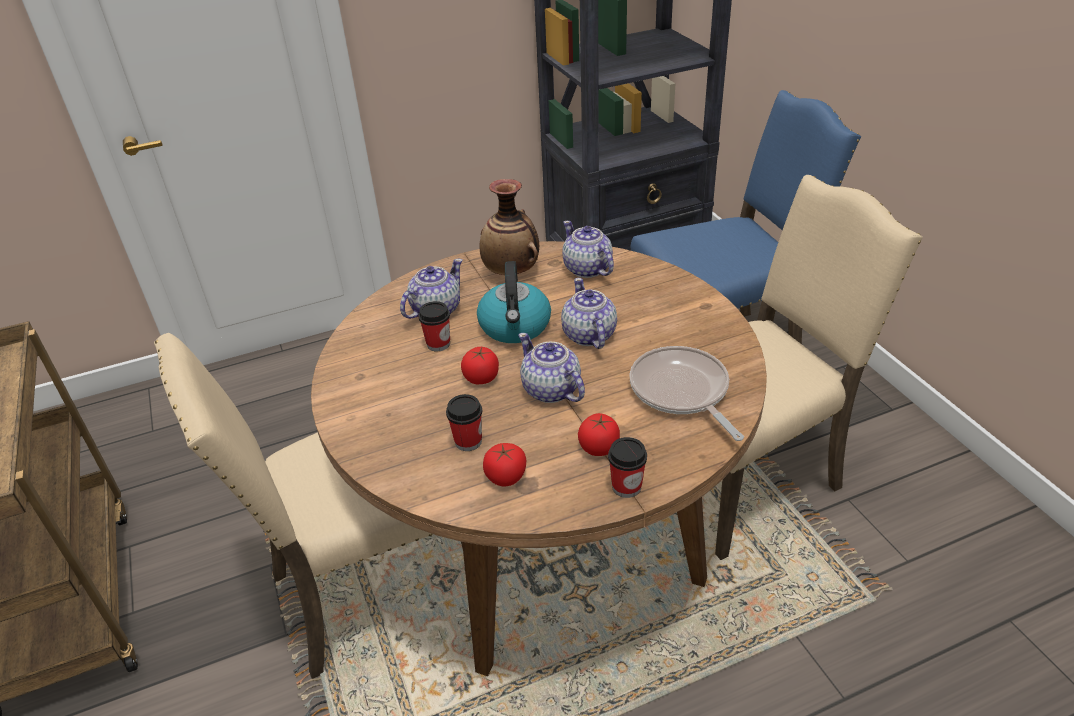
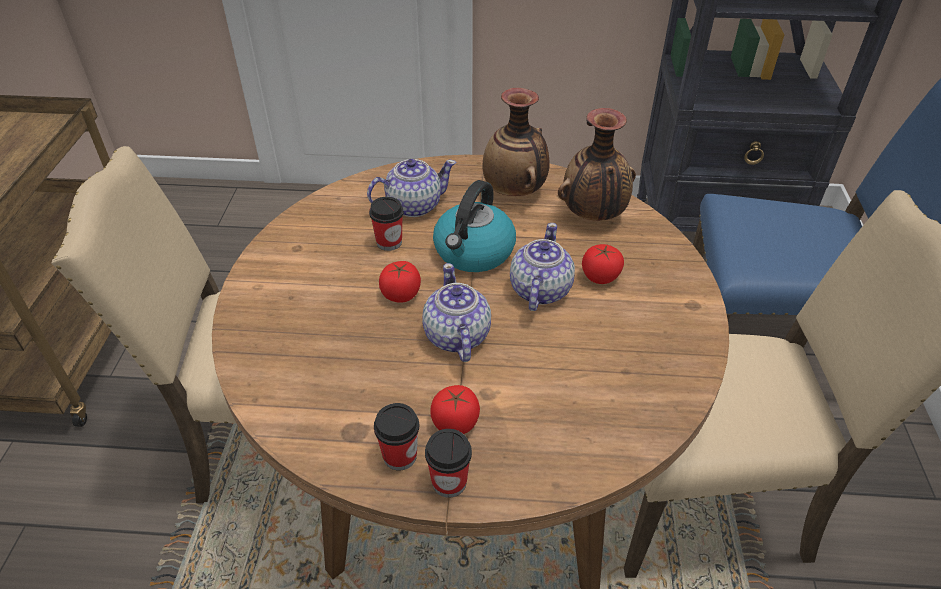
camera: 25 degrees right, 5 degrees up
cup [446,394,482,451] -> cup moved to [374,403,419,470]
tomato [483,443,526,486] -> tomato moved to [582,244,624,284]
teapot [562,221,614,278] -> vase [558,108,636,221]
frying pan [630,346,744,441] -> none

